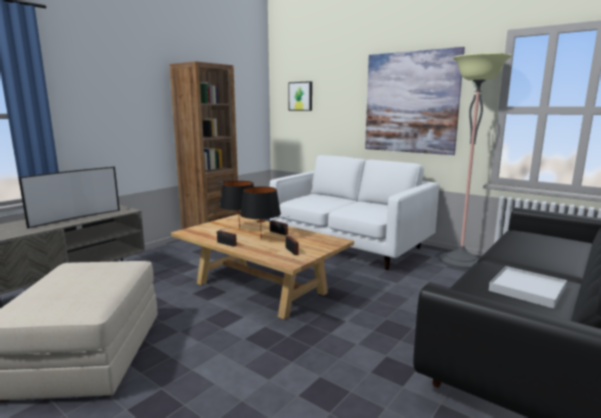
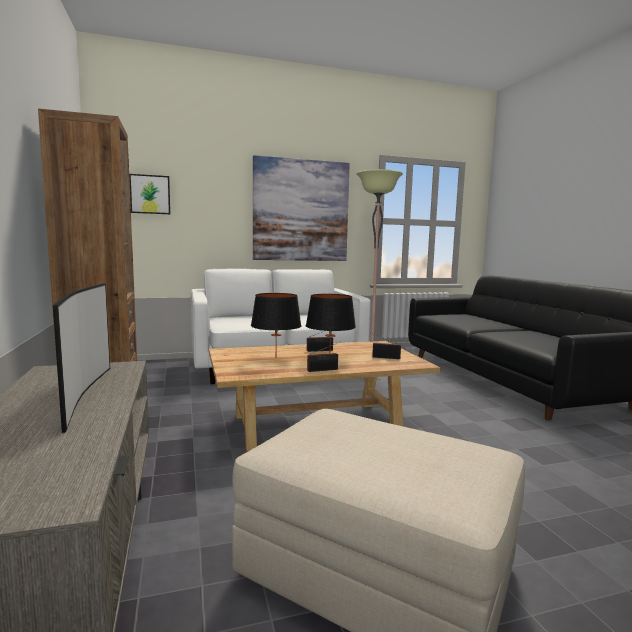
camera: 55 degrees left, 5 degrees down
white tray [489,266,567,309] -> none

